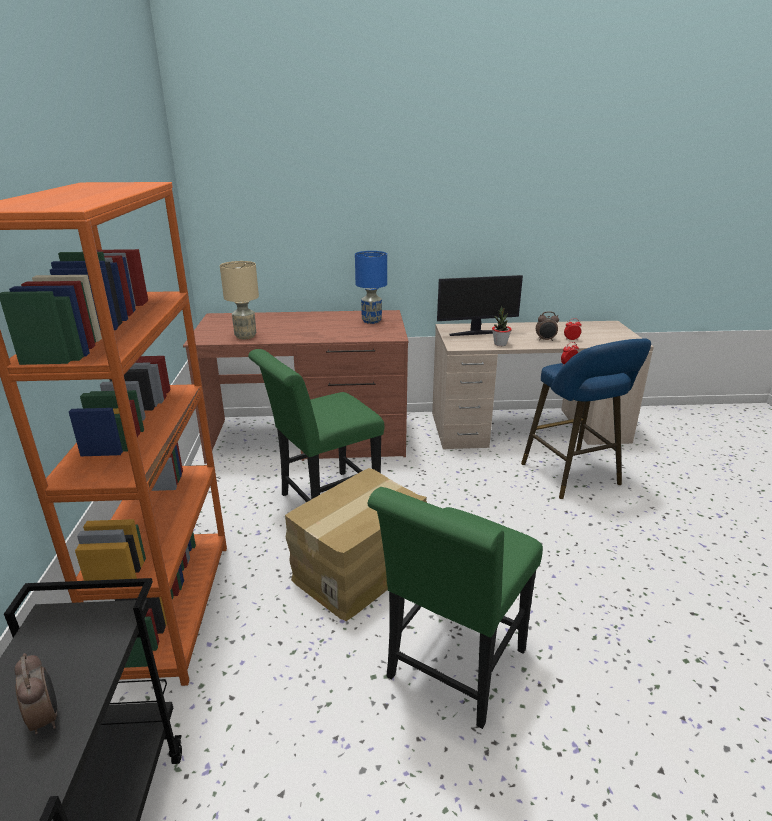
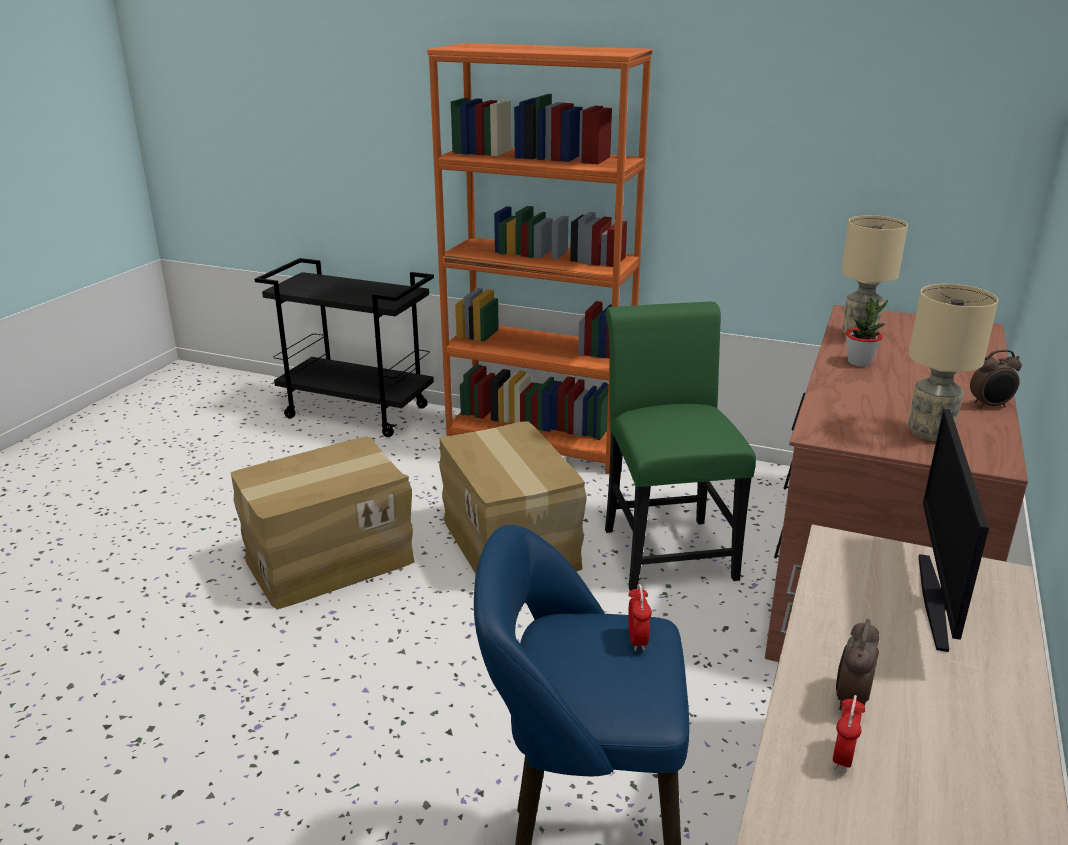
camera: 115 degrees right, 0 degrees up
alarm clock [15,653,57,734] -> alarm clock moved to [970,349,1022,409]
blue table lamp [355,251,387,324] -> beige table lamp [908,284,998,441]
green chair [367,487,543,729] -> cardboard box [231,436,415,609]
potted plant [492,306,512,346] -> potted plant moved to [846,298,888,367]

